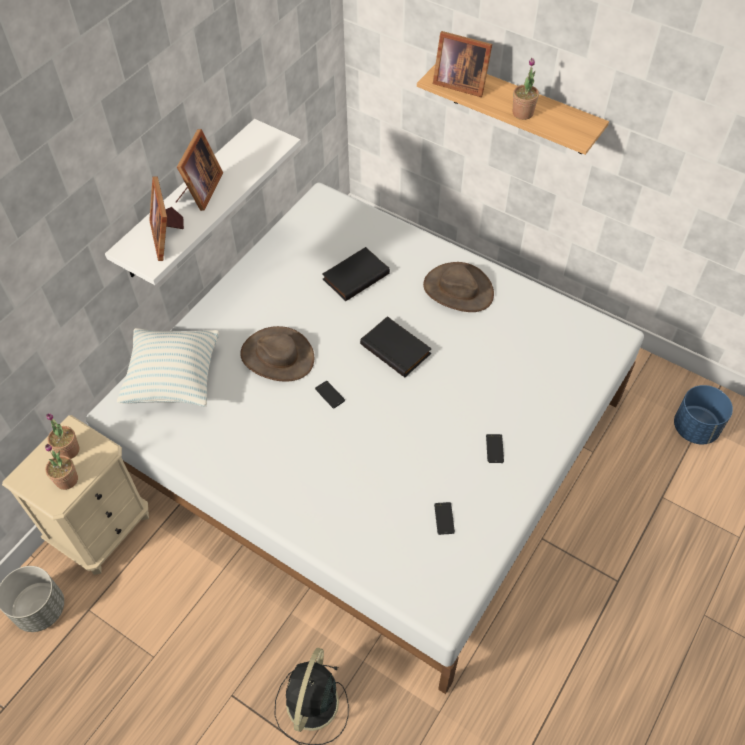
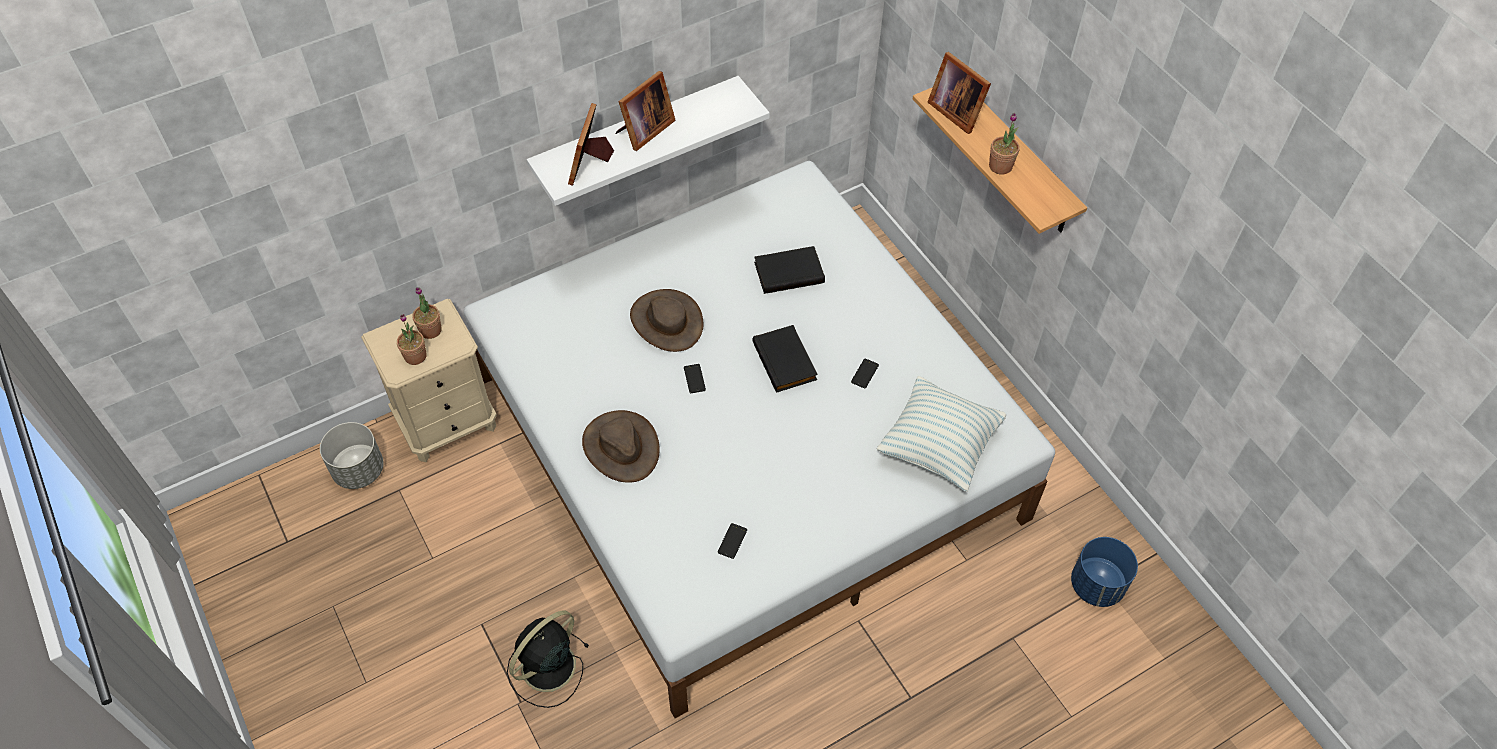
camera: 25 degrees right, 0 degrees up
pillow [117,328,219,407] -> pillow moved to [877,376,1006,492]
brown hat [423,262,494,312] -> brown hat moved to [582,410,660,483]
phone [486,434,504,463] -> phone moved to [851,359,879,388]

